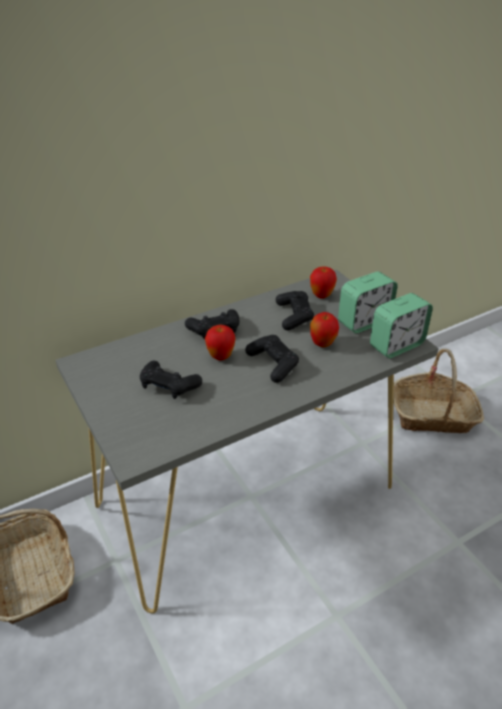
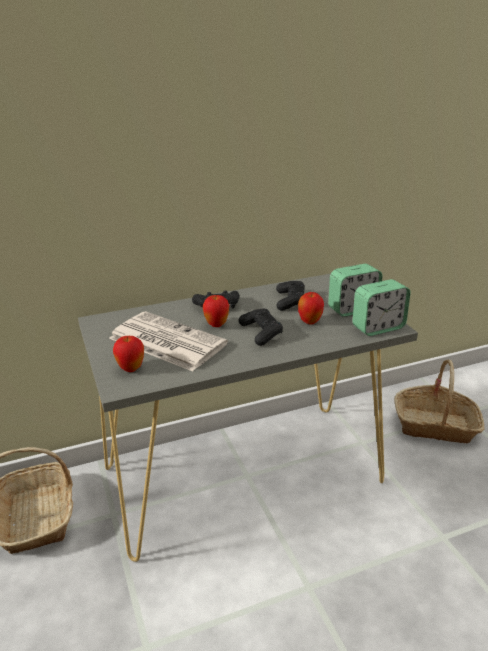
camera: 10 degrees right, 10 degrees down
black game controller [140,361,202,399] -> newspaper [109,311,228,371]
apple [310,267,337,299] -> apple moved to [113,336,144,372]

